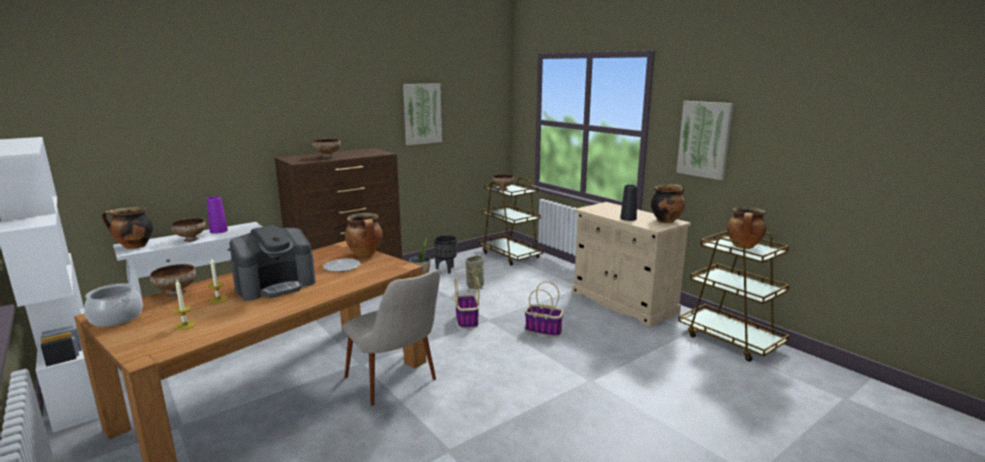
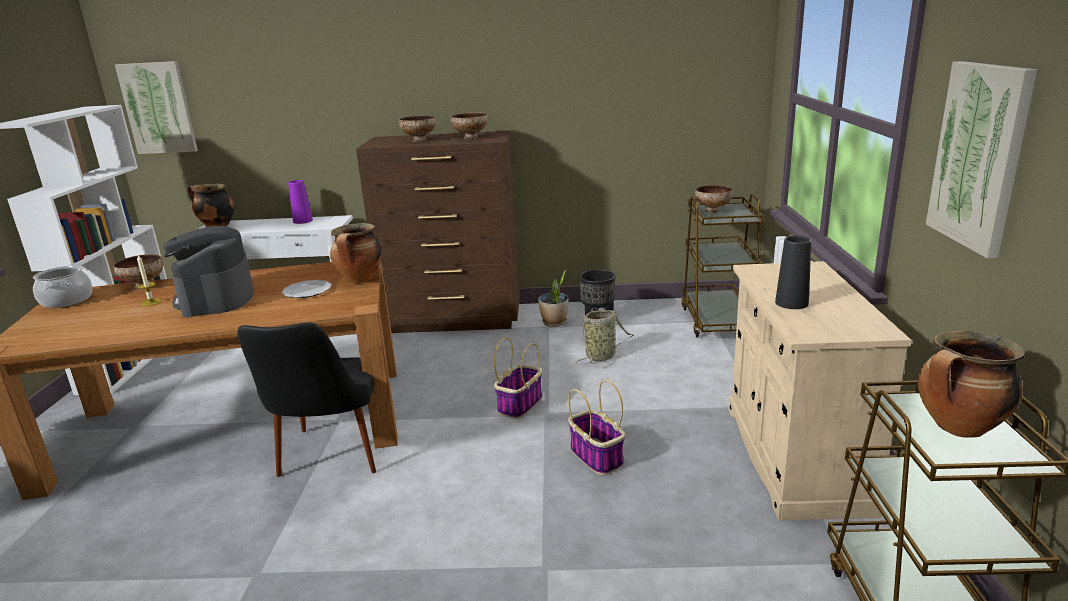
camera: 40 degrees right, 5 degrees up
bowl [171,218,206,242] -> bowl moved to [451,113,488,139]
candle [173,280,196,330] -> none
coffee machine [229,225,316,301] -> coffee machine turned 75 degrees clockwise [163,226,254,317]
beige chair [342,269,440,405] -> black chair [237,322,376,477]
picture [403,83,442,145] -> picture moved to [115,61,198,154]
cooking pot [651,184,685,223] -> none

